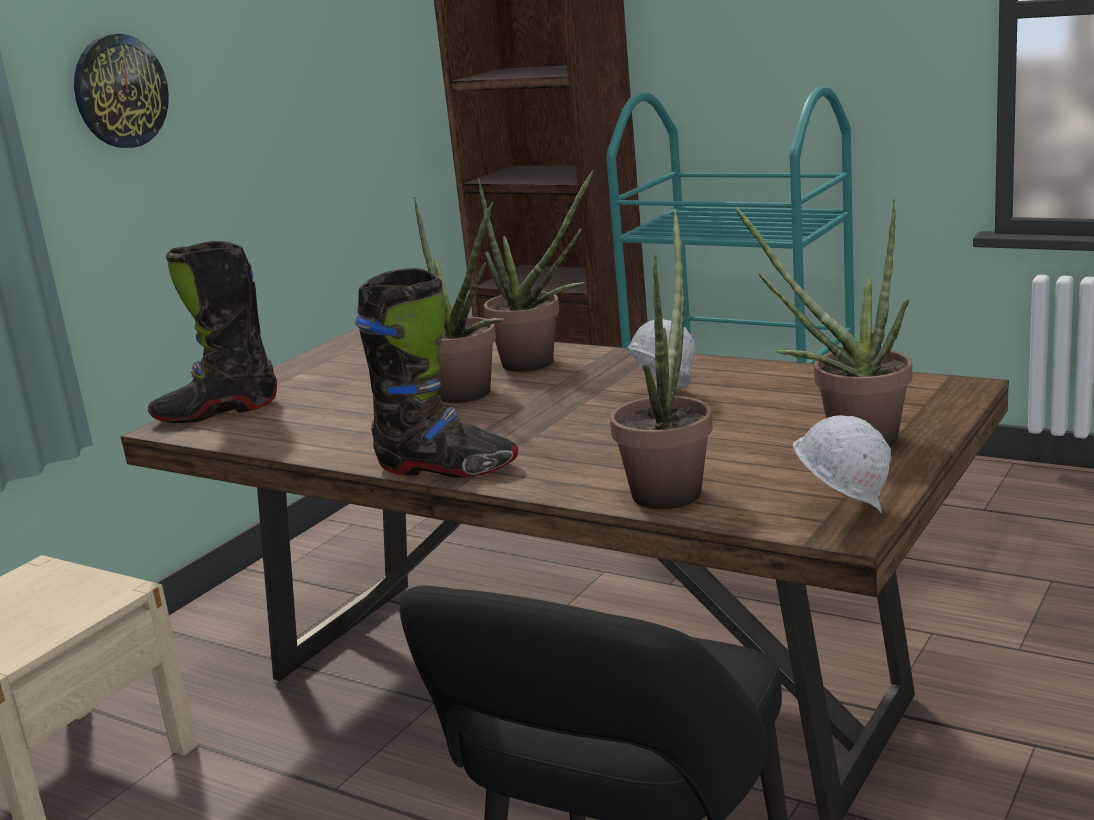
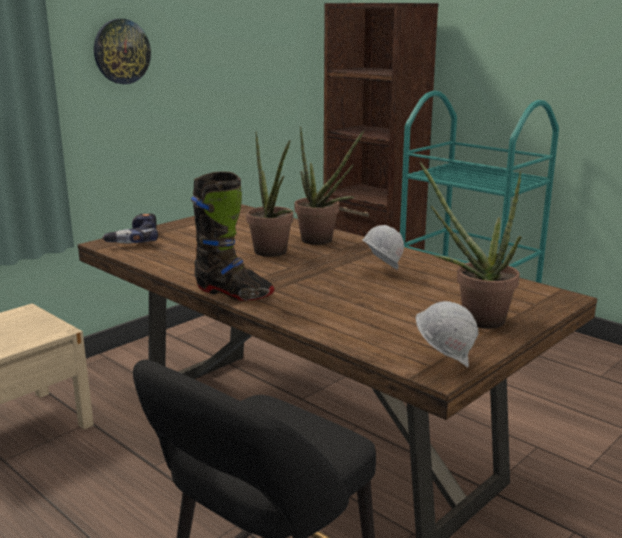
camera: 10 degrees right, 0 degrees up
black boot [148,241,277,423] -> power drill [102,214,158,244]
potted plant [610,212,713,509] -> none

